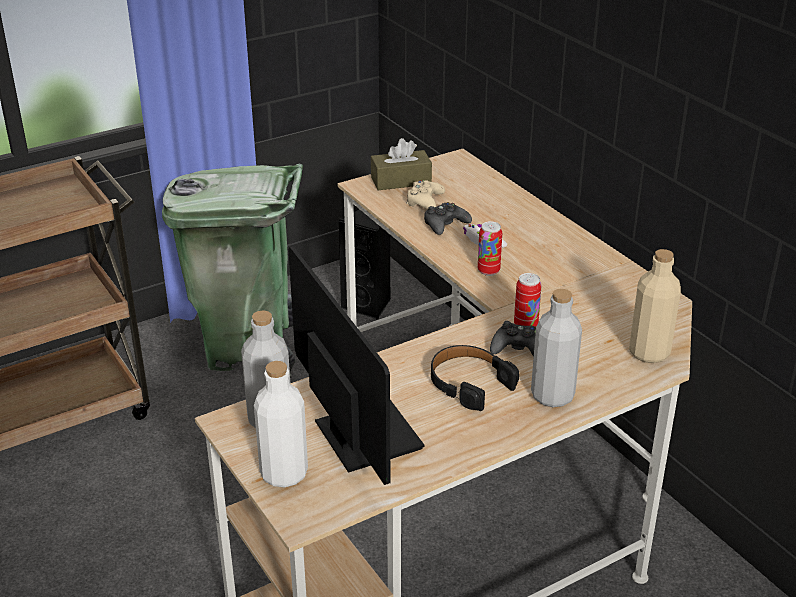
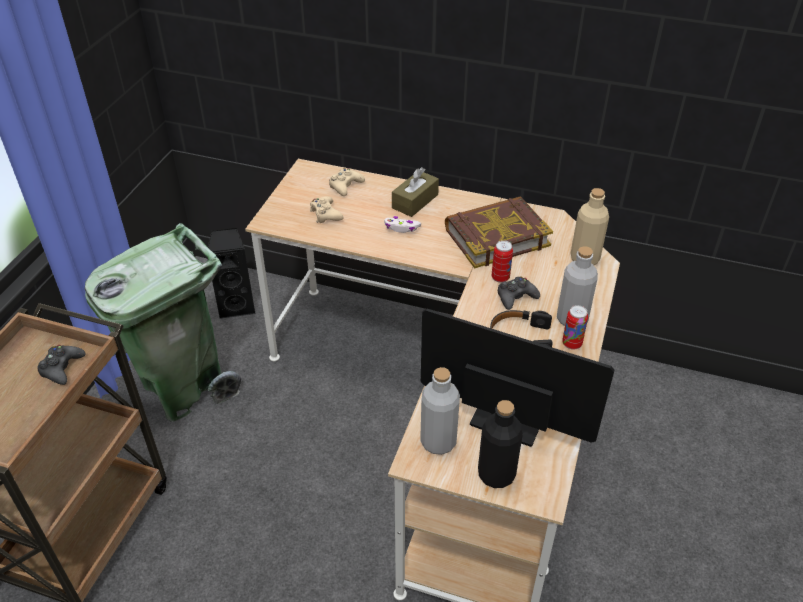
camera: 40 degrees left, 10 degrees up
white bottle [254,361,308,487] -> black bottle [478,400,523,488]
brown tissue box [371,138,432,190] -> brown tissue box moved to [392,167,439,217]
black game controller [424,202,472,235] -> black game controller moved to [37,345,86,385]
can [478,221,502,276] -> can moved to [562,305,588,349]
none -> beige game controller [329,168,365,196]
none -> book [445,196,553,268]

